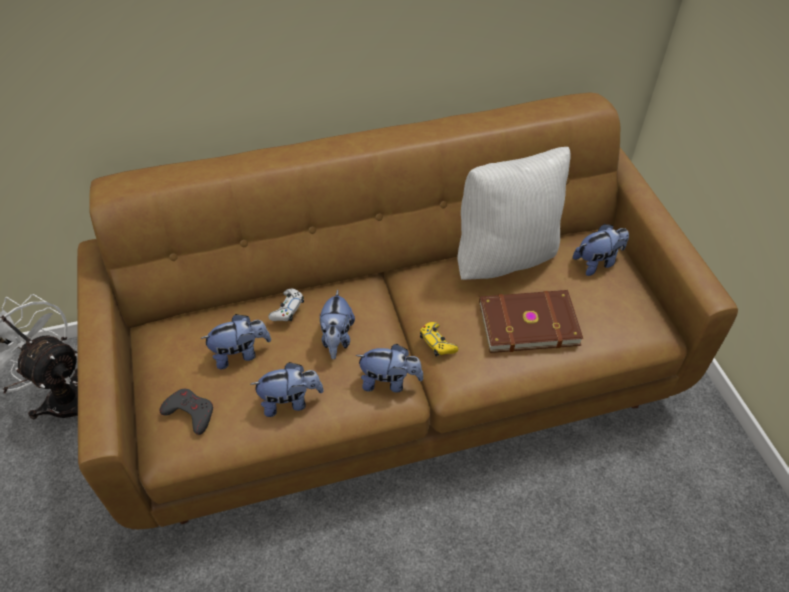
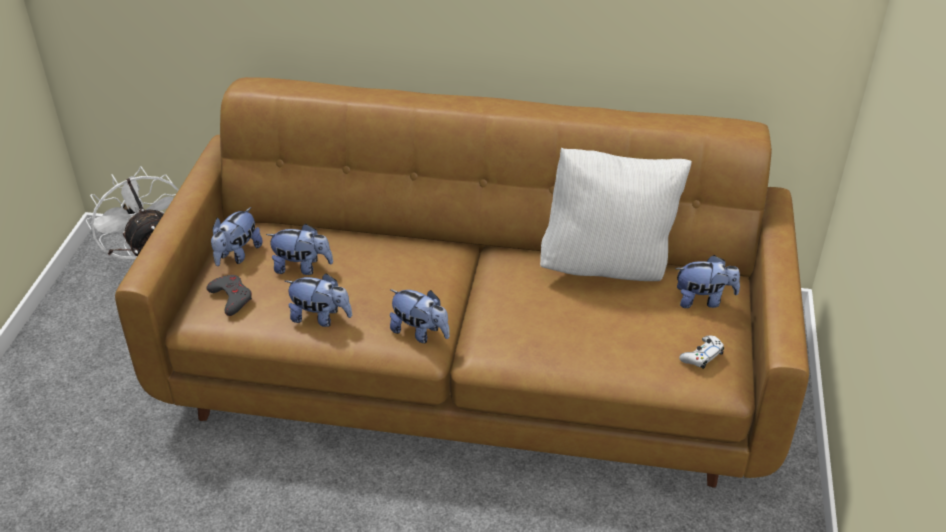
camera: 25 degrees right, 10 degrees down
white game controller [268,289,304,321] -> white game controller moved to [679,336,724,369]
plush toy [320,290,355,359] -> plush toy moved to [211,207,263,266]
yellow game controller [420,322,458,357] -> none
brown book [479,290,584,353] -> none

